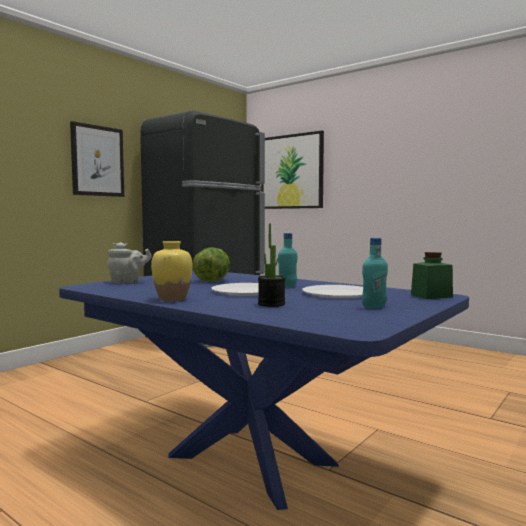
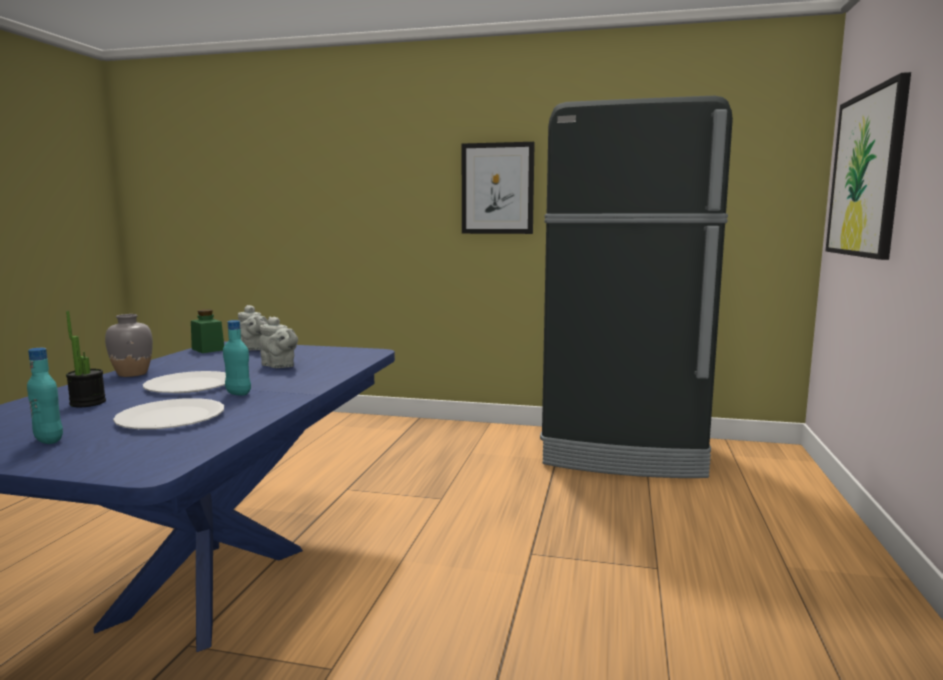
camera: 65 degrees right, 5 degrees up
yellow vase [151,241,193,301] -> grey vase [105,314,153,377]
lettuce [192,247,230,282] -> grey teapot [259,317,298,368]
green jar [411,252,453,299] -> green jar moved to [191,310,224,353]

